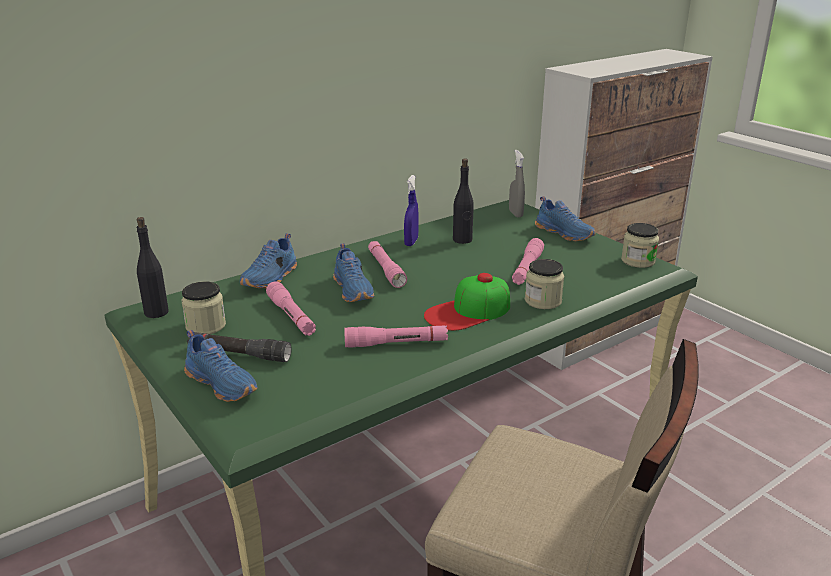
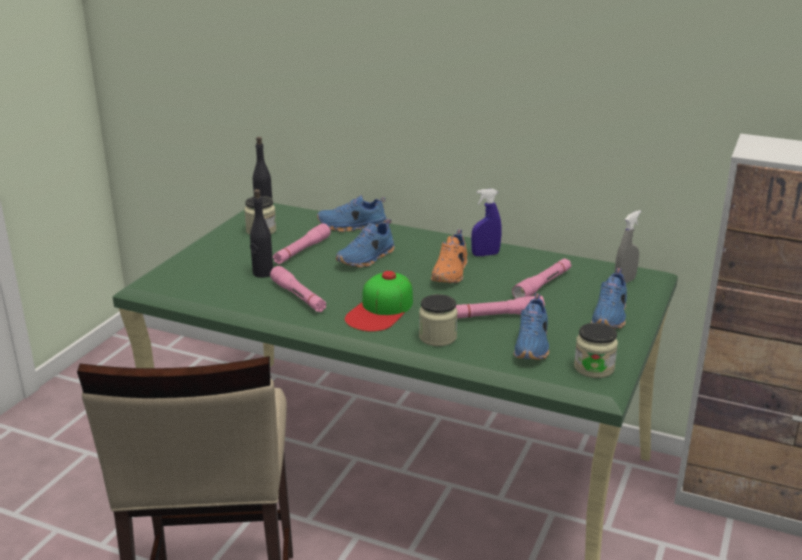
camera: 60 degrees right, 0 degrees up
blue shoe [184,330,258,402] -> blue shoe moved to [514,293,549,360]
black flashlight [187,332,291,362] -> none
pink flashlight [368,241,407,288] -> pink flashlight moved to [512,258,571,299]
cap [424,273,510,331] -> cap turned 90 degrees counterclockwise [345,271,413,332]
black bottle [453,159,474,244] -> black bottle moved to [250,189,273,278]
none -> orange shoe [431,229,467,283]

